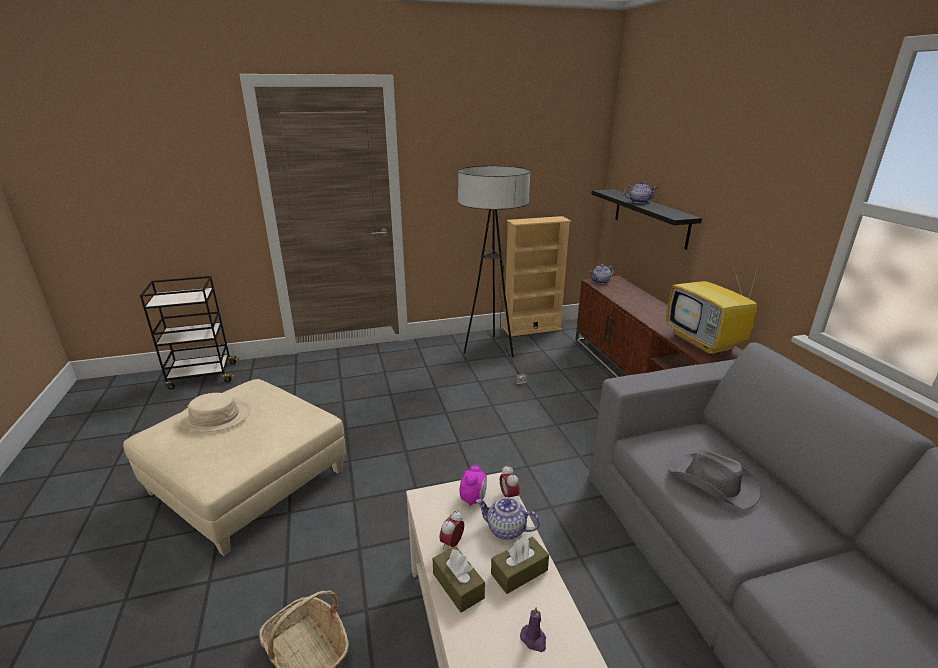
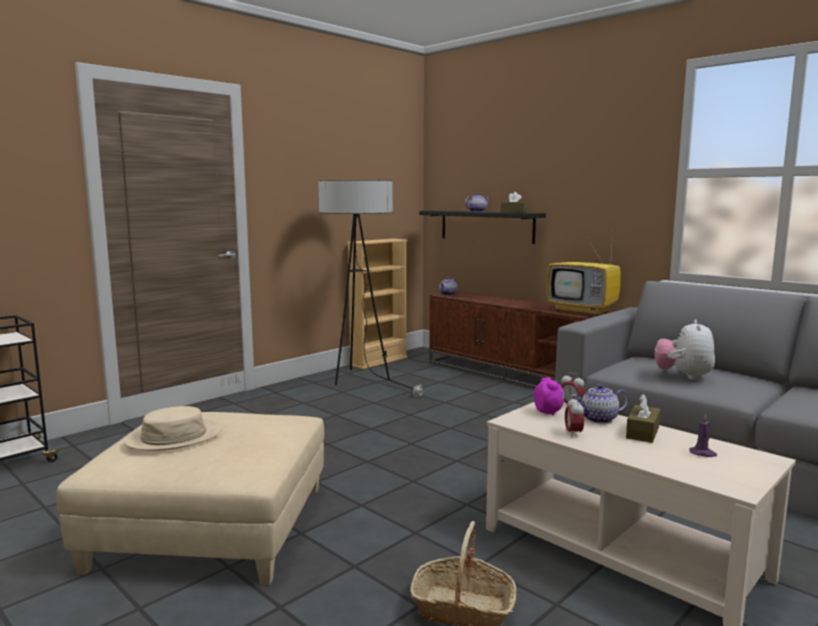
camera: 30 degrees left, 15 degrees down
brown tissue box [433,546,485,613] -> brown tissue box moved to [501,192,527,213]
grey hat [668,450,760,510] -> plush toy [654,320,715,380]

